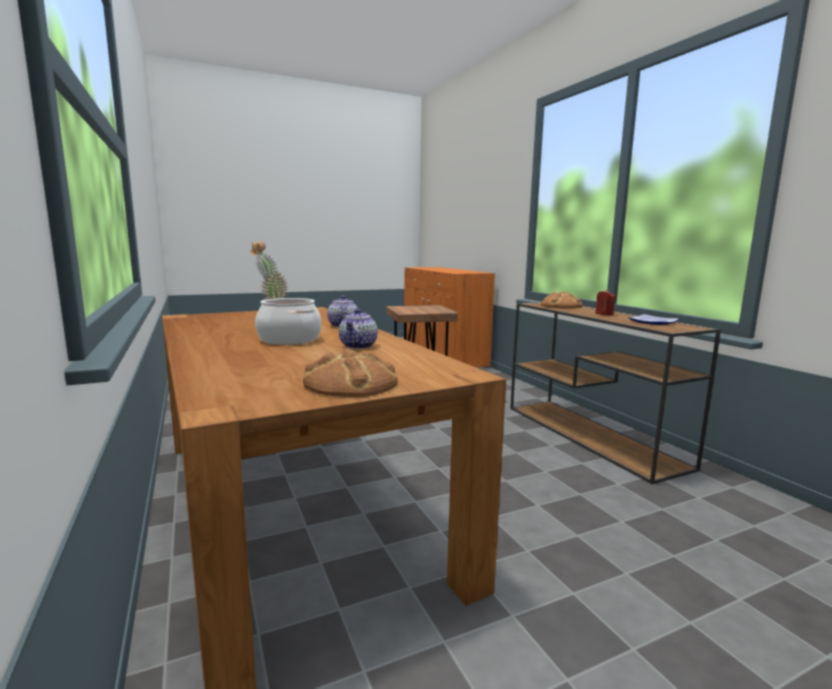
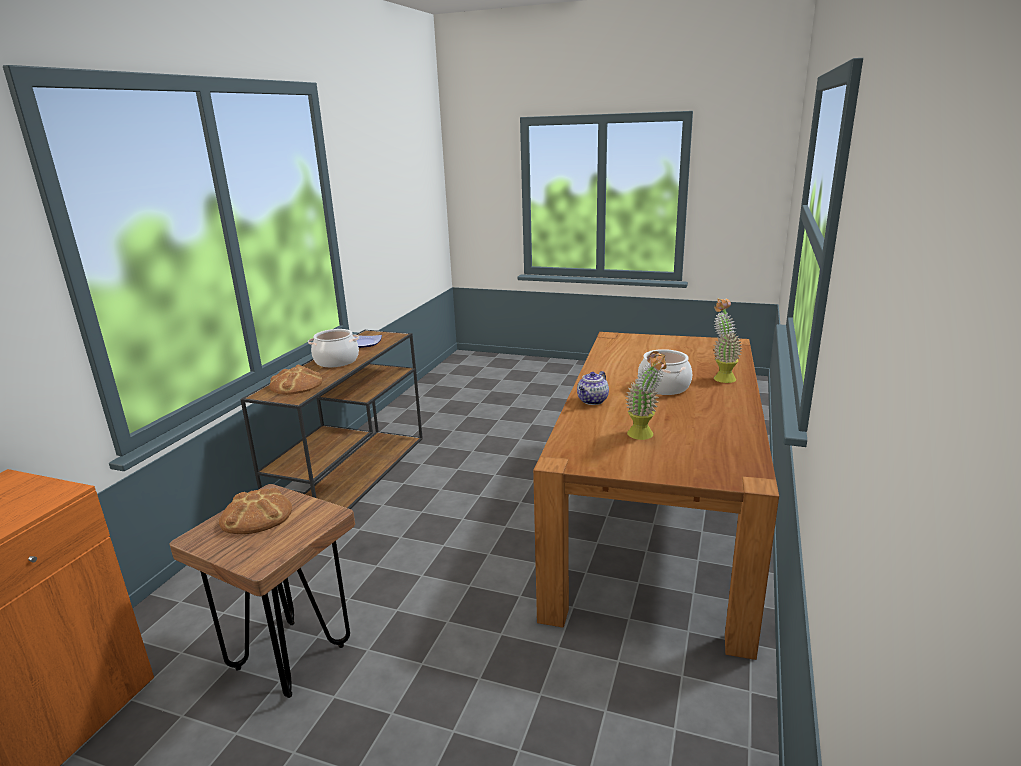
camera: 135 degrees left, 10 degrees up
bread [303,348,398,397] -> bread moved to [219,488,292,534]
teapot [339,309,378,349] -> none
red candle [595,289,616,315] -> cooking pot [308,329,359,367]
none -> potted plant [713,299,742,383]

